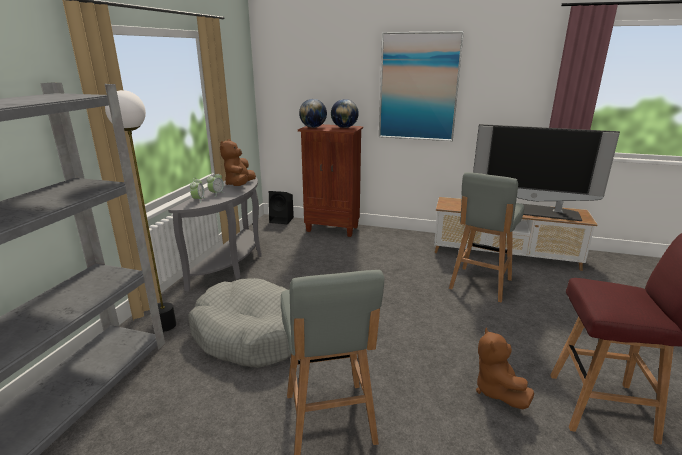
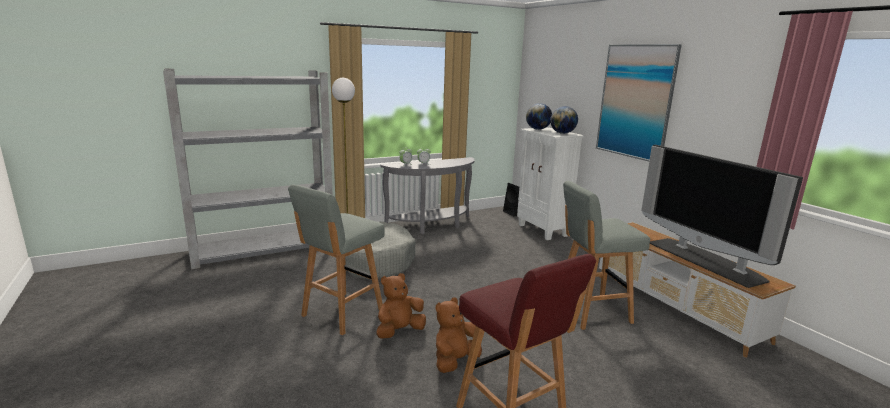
camera: 45 degrees right, 5 degrees down
brown plush toy [220,139,256,186] -> brown plush toy moved to [376,273,426,339]
brown cabinet [298,124,363,237] -> white cabinet [517,127,583,240]

